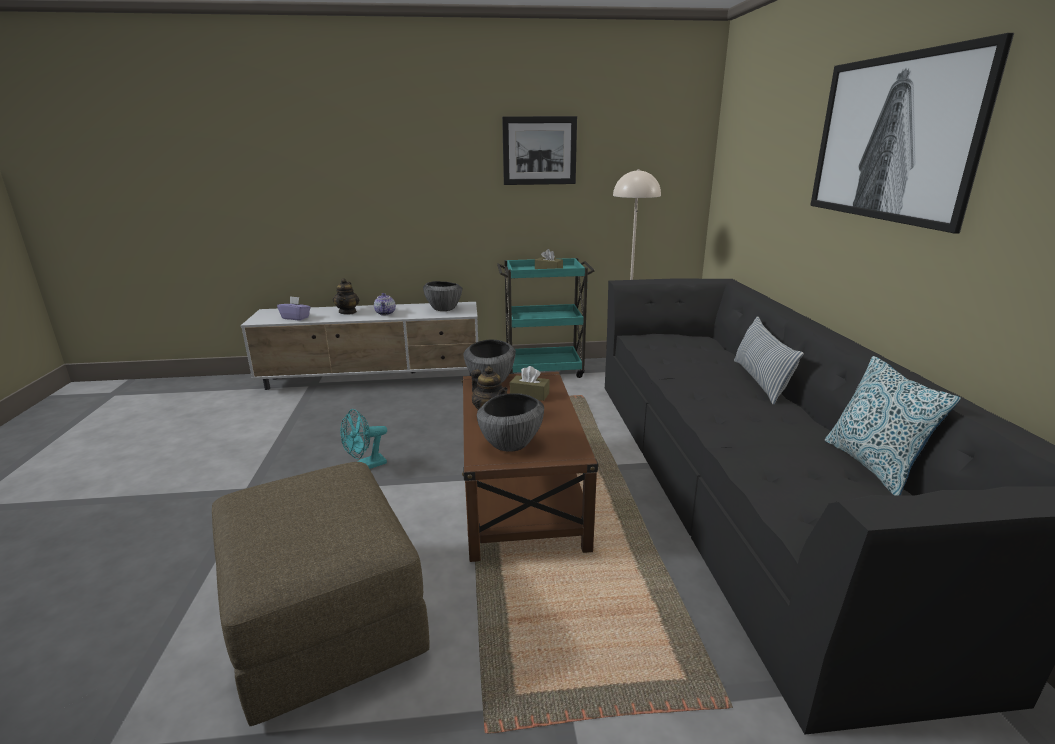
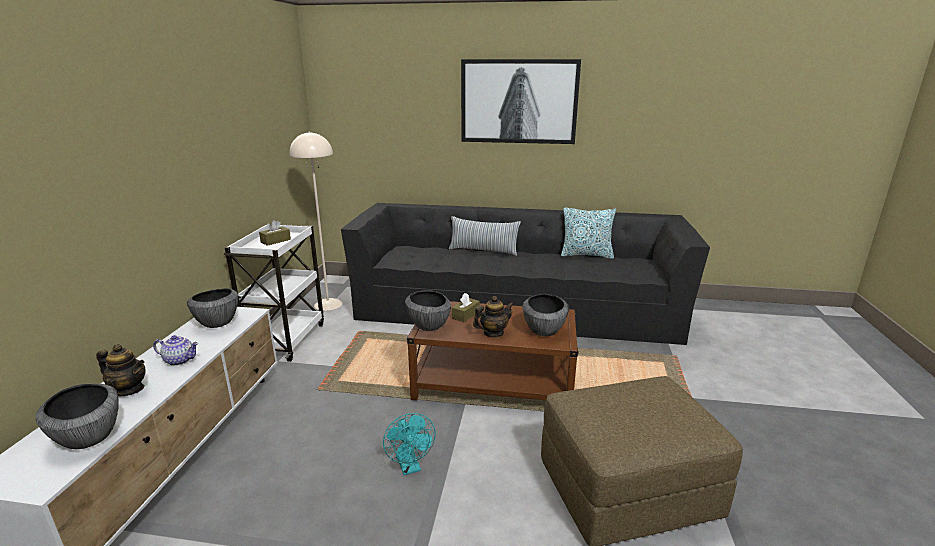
camera: 75 degrees left, 0 degrees up
purple tissue box [277,296,311,320] -> bowl [35,383,119,449]
turquoise cart [497,258,595,378] -> white cart [224,224,324,362]
picture [502,116,577,185] -> none

